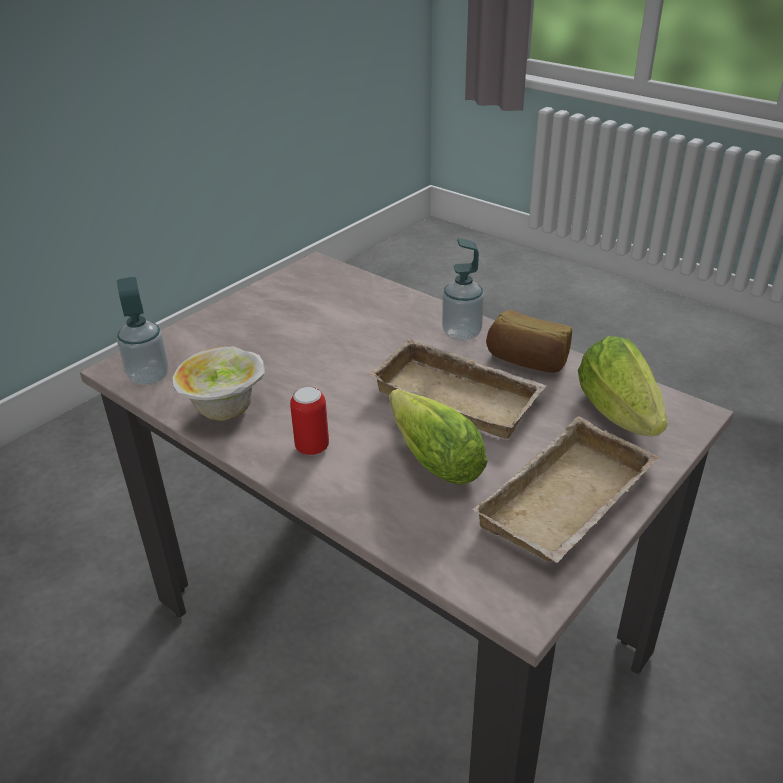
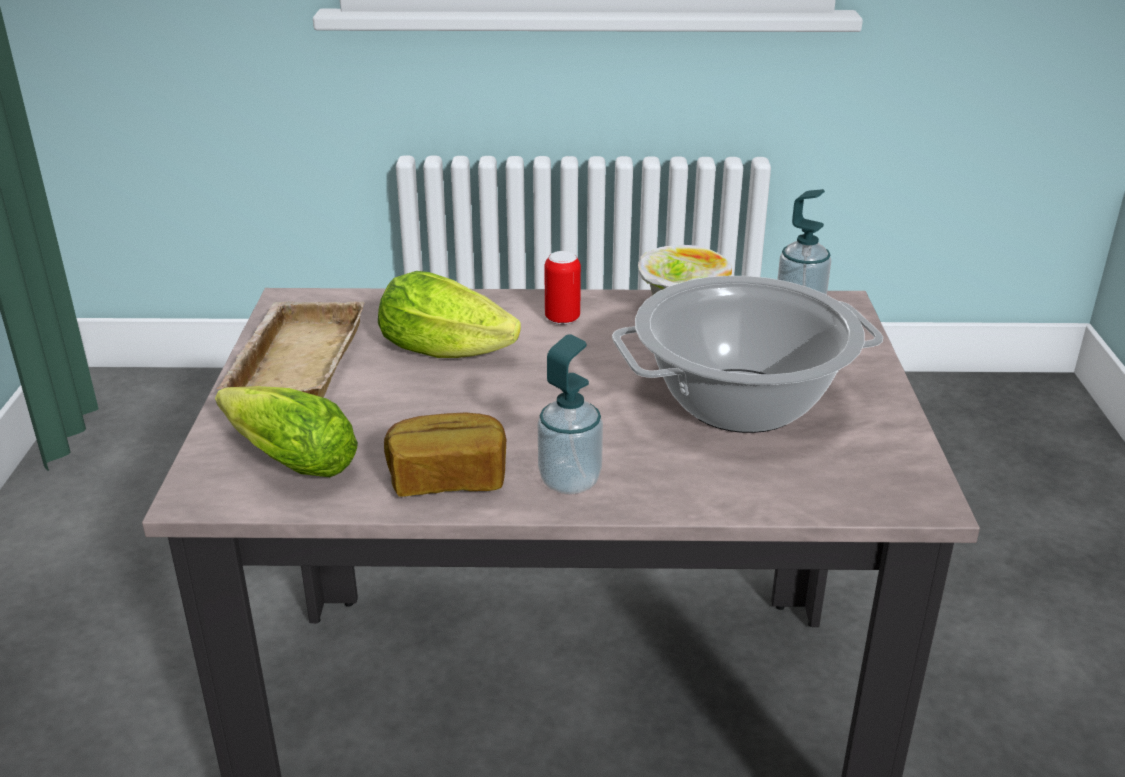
camera: 140 degrees right, 5 degrees down
beige tray [368,339,547,439] -> none
none -> cooking pot [612,276,883,433]

